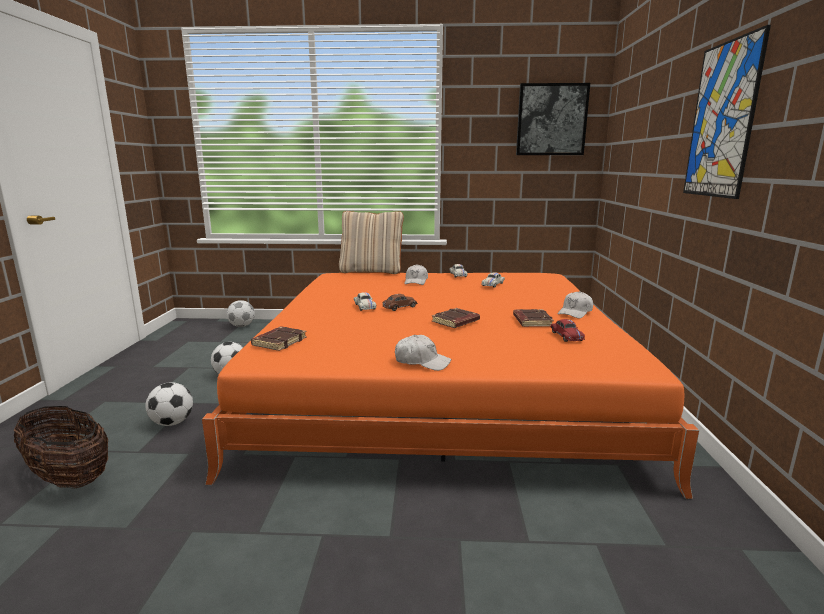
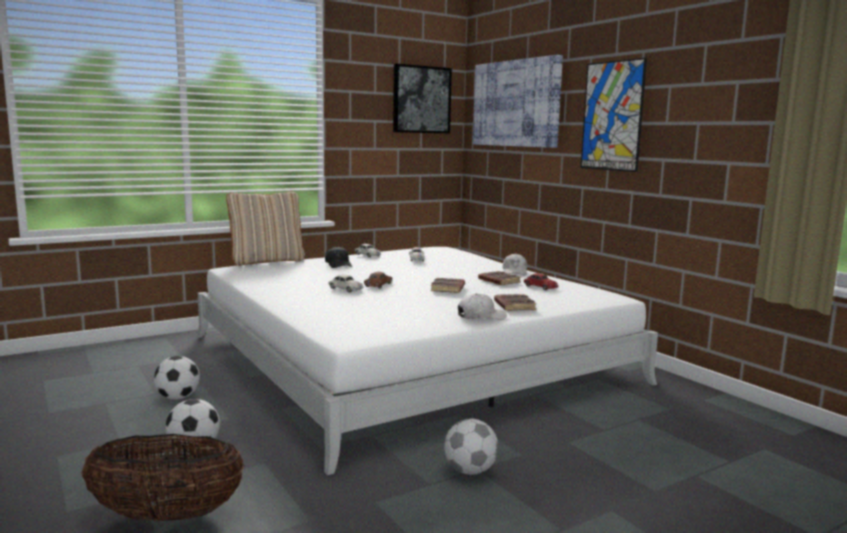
camera: 35 degrees left, 5 degrees down
orange bed [202,273,699,499] -> white bed [197,247,658,475]
football [227,300,255,327] -> football moved to [444,418,499,475]
brown book [251,326,307,351] -> brown book moved to [494,294,536,311]
white cap [404,264,428,285] -> black cap [325,246,352,268]
none -> picture [473,55,563,148]

